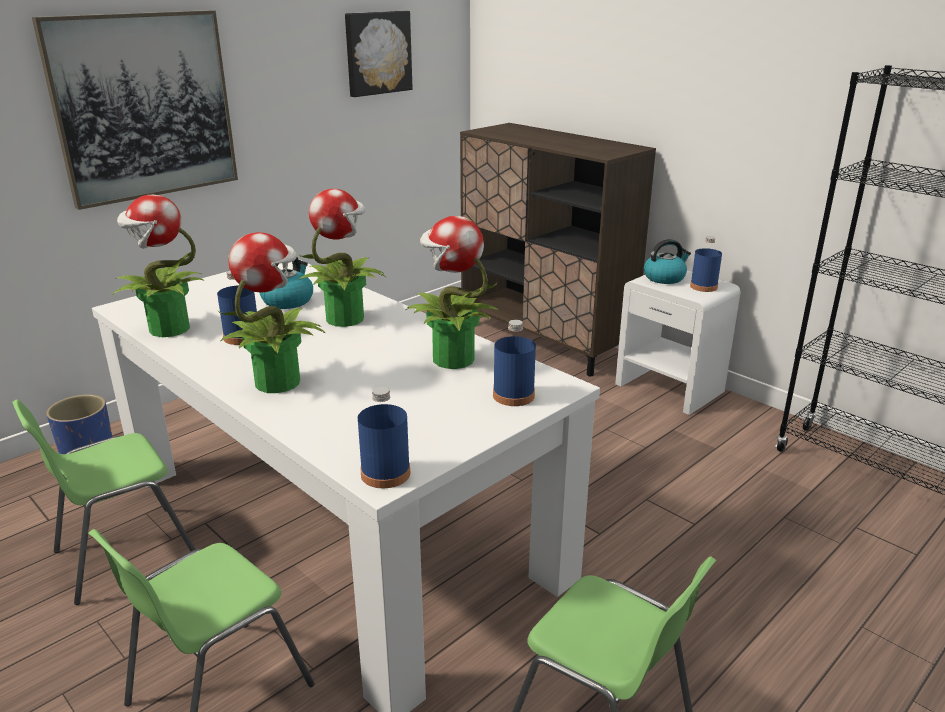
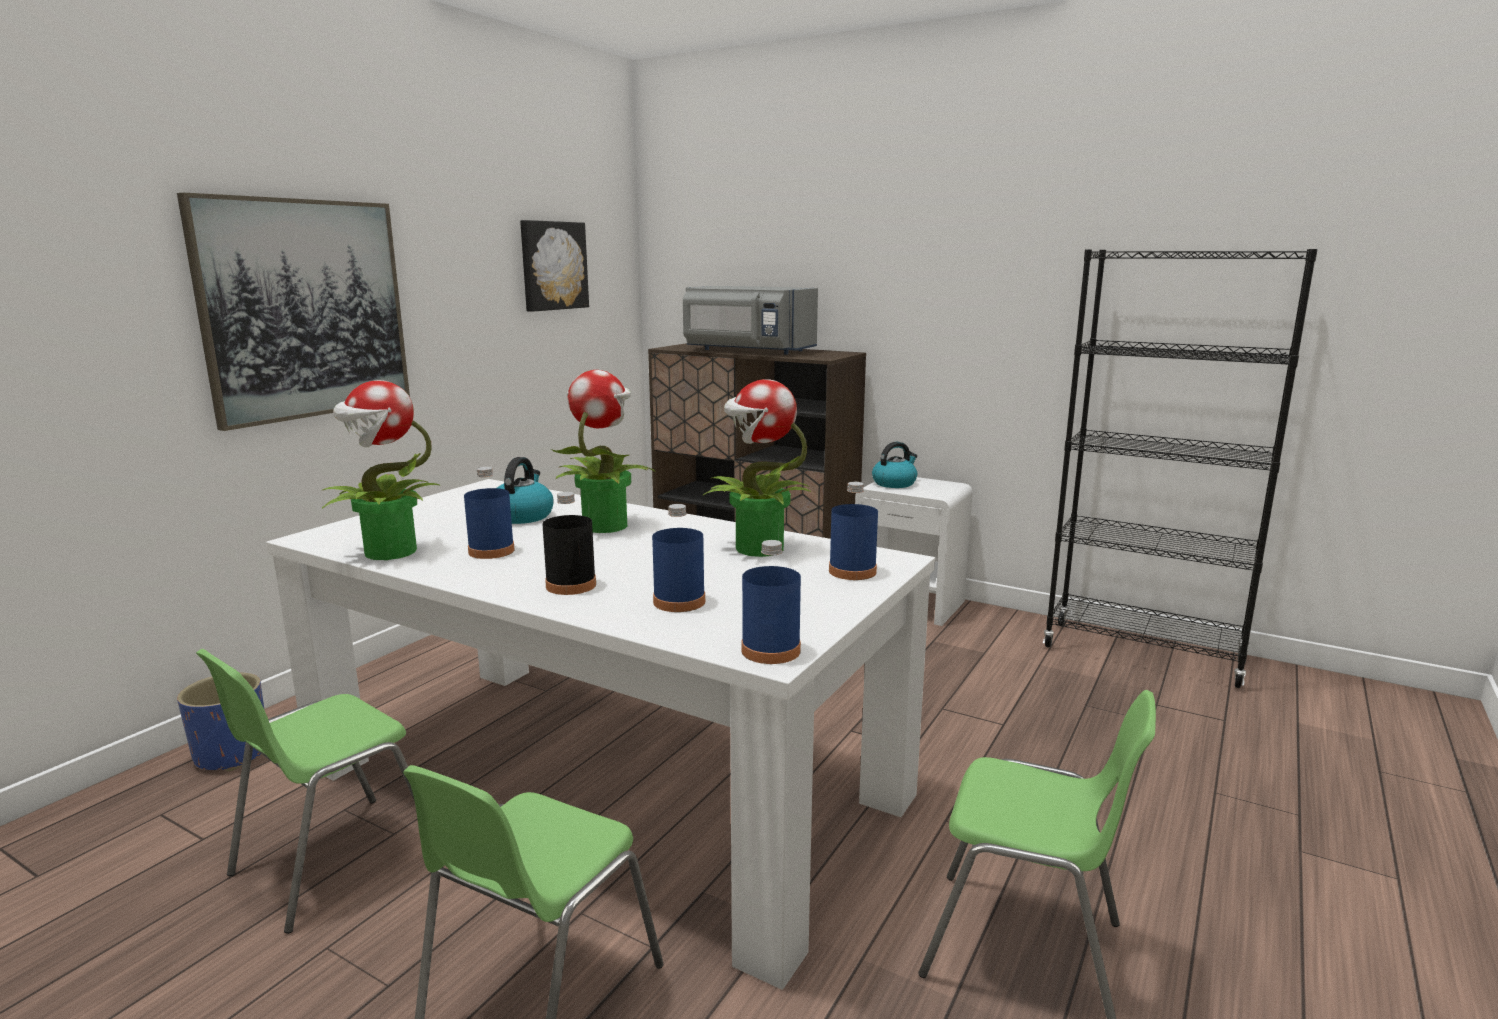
camera: 15 degrees left, 10 degrees down
potted plant [217,232,325,393] -> black bottle [542,492,596,595]
blue bottle [690,236,722,292] -> blue bottle moved to [652,504,705,612]
none -> grey microwave [683,286,818,355]

